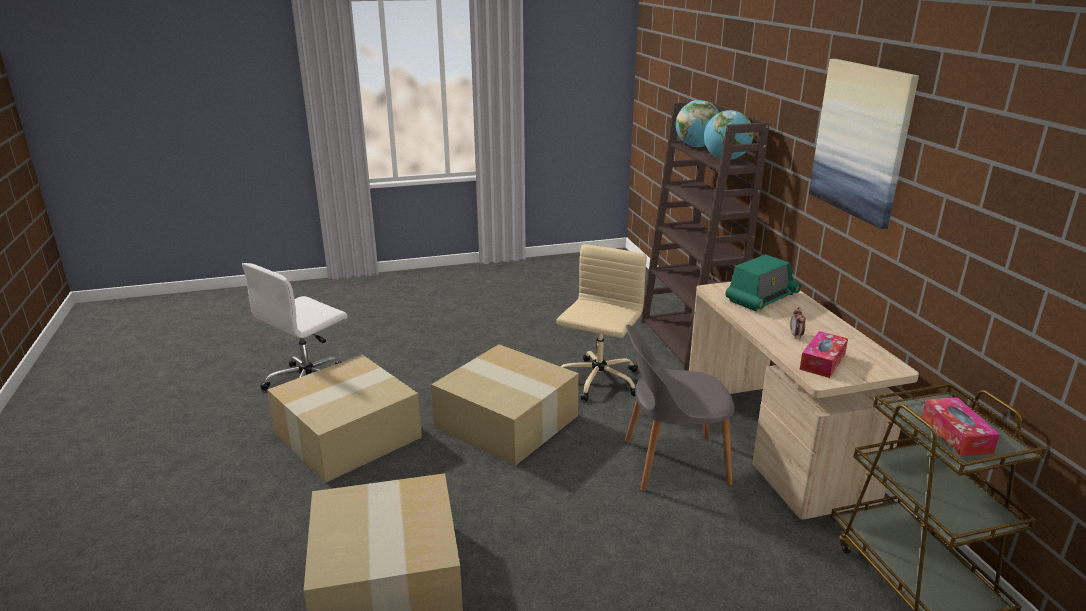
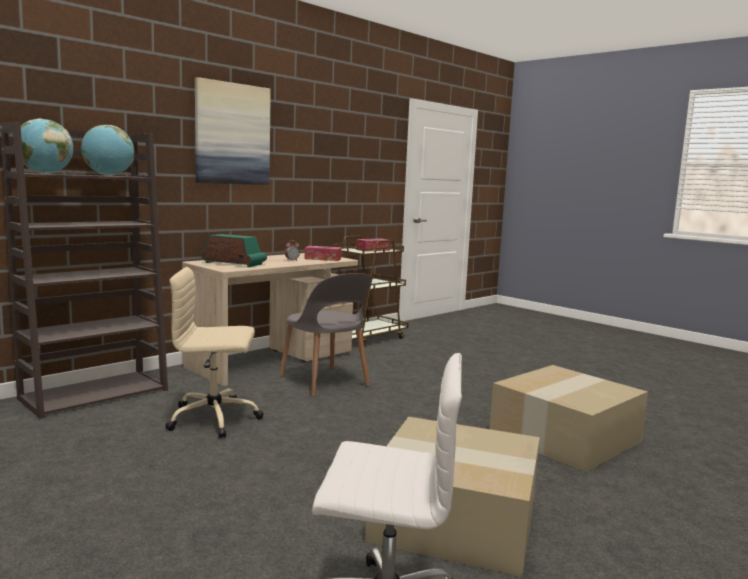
camera: 120 degrees left, 15 degrees down
cardboard box [431,344,579,466] -> none

